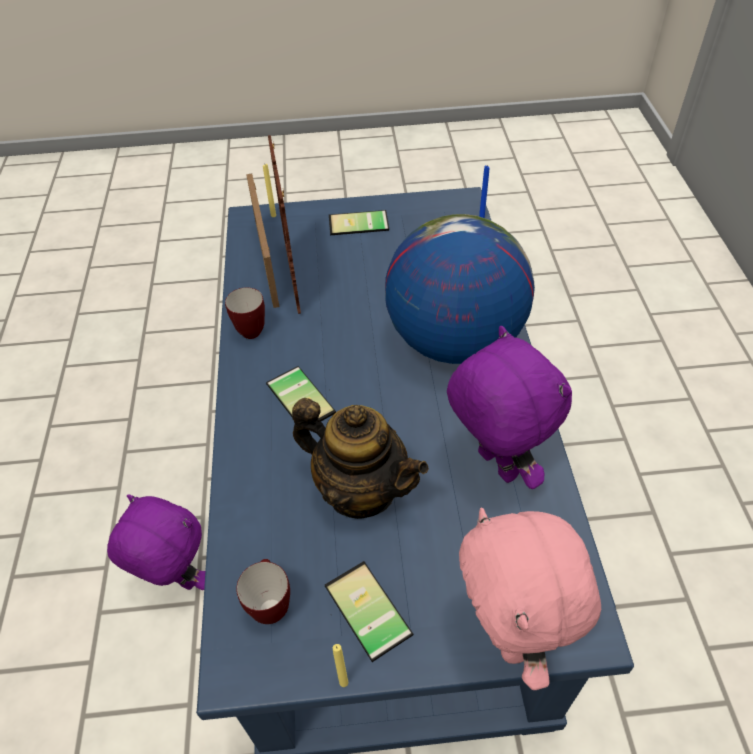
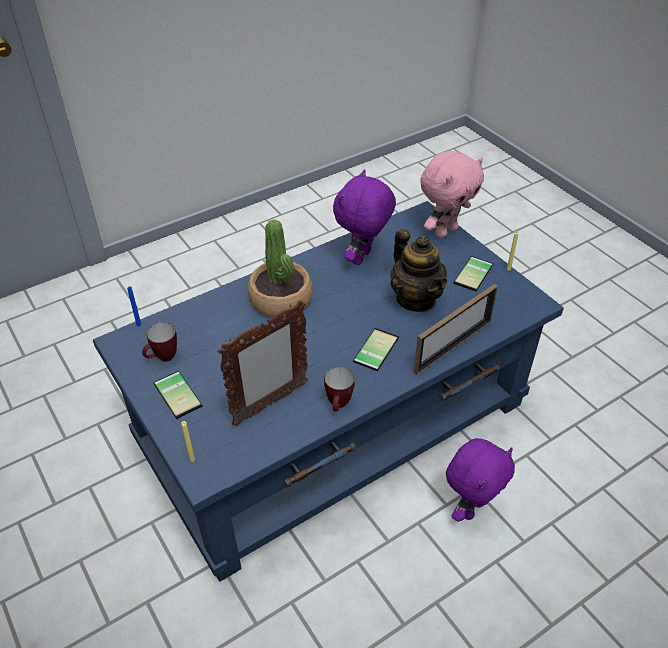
camera: 120 degrees left, 5 degrees down
purple plush toy [107,494,205,590] -> purple plush toy turned 135 degrees counterclockwise [446,438,515,522]
mug [236,559,290,624] -> mug moved to [142,322,177,361]
picture frame [246,173,280,308] -> picture frame moved to [414,284,498,375]
teapot [292,398,429,519] -> teapot turned 150 degrees clockwise [390,229,447,312]
globe [385,214,535,364] -> potted plant [248,219,313,318]

